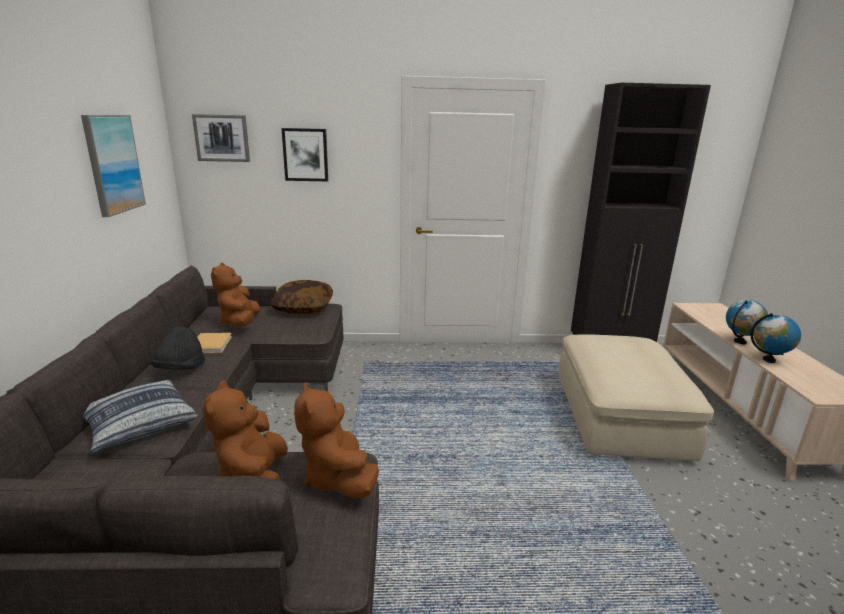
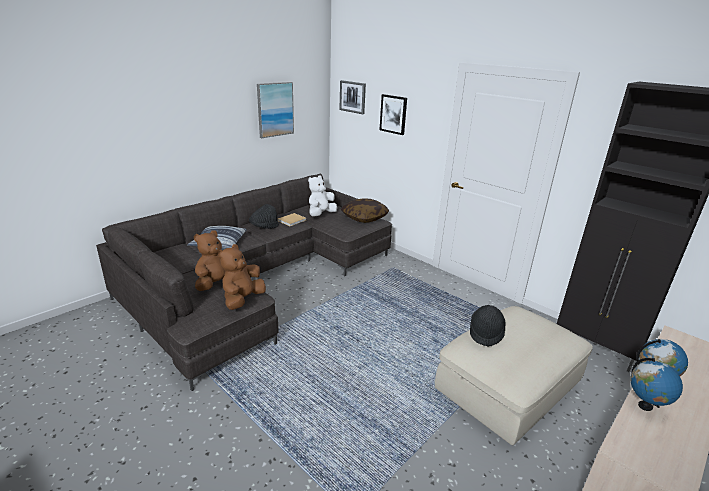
camera: 45 degrees right, 5 degrees up
brown plush toy [211,263,261,327] -> white plush toy [308,176,337,217]
none -> black hat [470,305,506,347]

